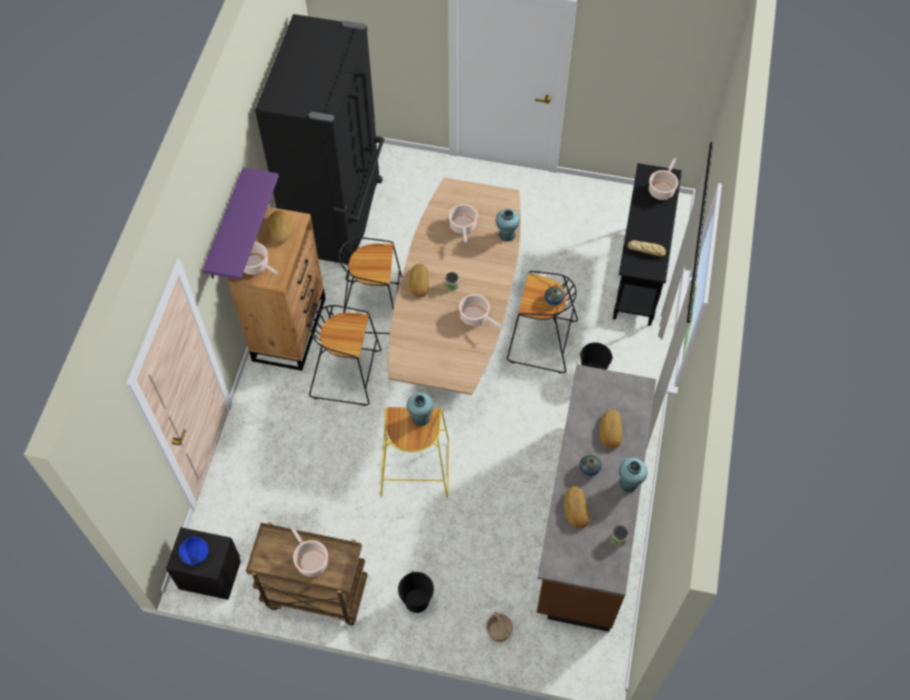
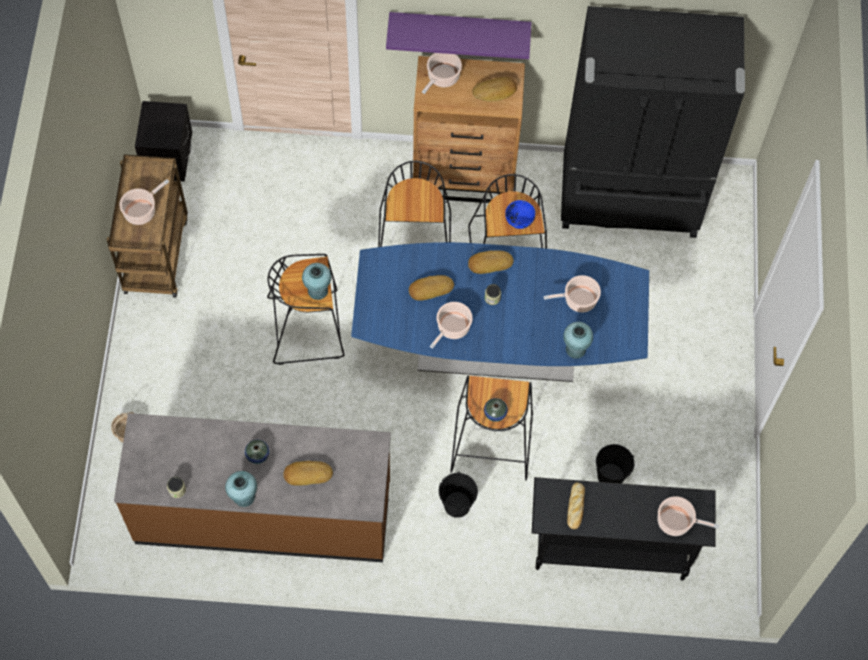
camera: 80 degrees right, 5 degrees up
blue bowl [179,537,208,565] -> blue bowl moved to [505,200,535,229]
yellow stool [381,407,449,498] -> black stool [267,254,345,365]
brown dining table [388,178,521,395] -> blue dining table [351,242,649,382]
black bucket [398,571,434,613] -> black bucket moved to [596,444,634,484]
bread [564,486,590,528] -> bread moved to [409,275,454,301]

